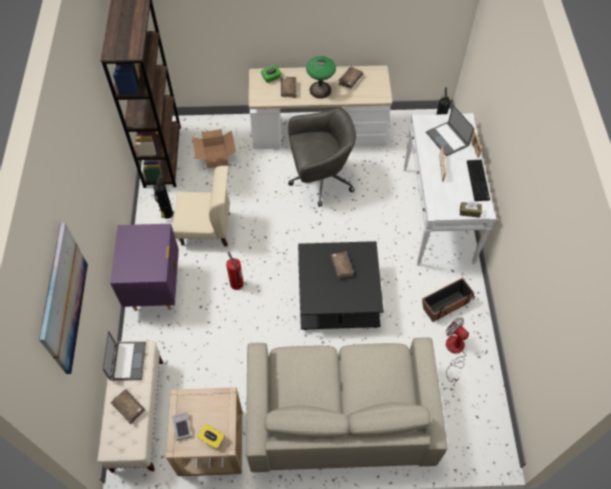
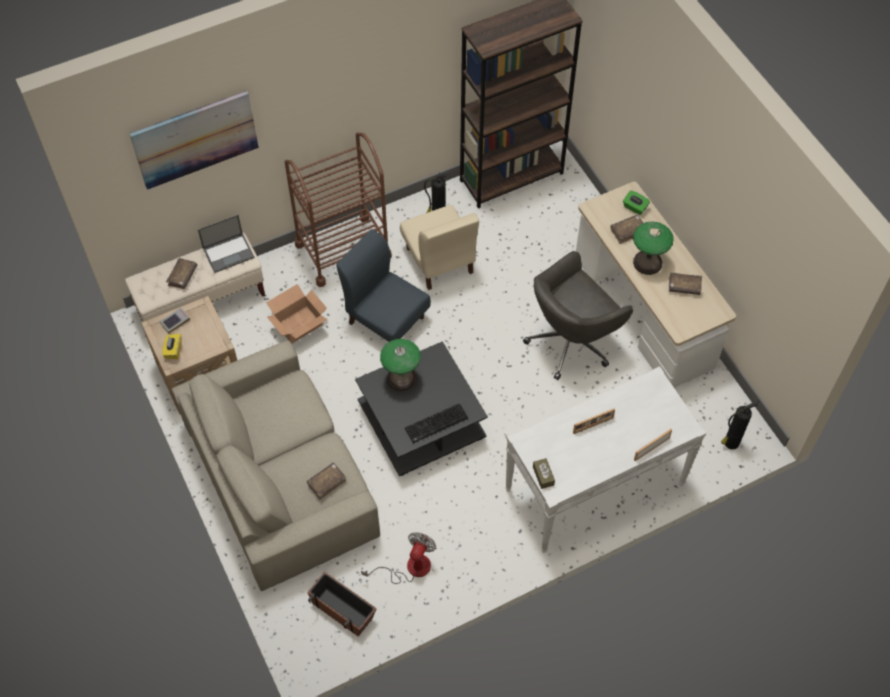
camera: 65 degrees right, 0 degrees up
purple nightstand [110,224,179,311] -> brown cart [285,133,392,287]
cardboard box [192,129,236,169] -> cardboard box moved to [266,284,327,344]
fire extinguisher [226,252,244,290] -> blue chair [336,229,431,342]
grey office chair [288,107,356,207] -> grey office chair turned 90 degrees clockwise [523,251,633,380]
brown book [330,251,354,278] -> brown book moved to [307,463,347,500]
planter [422,278,475,322] -> planter moved to [307,572,377,637]
laptop [426,105,475,156] -> none
keyboard [467,160,490,201] -> keyboard moved to [405,403,468,443]
none -> table lamp [380,339,421,391]

